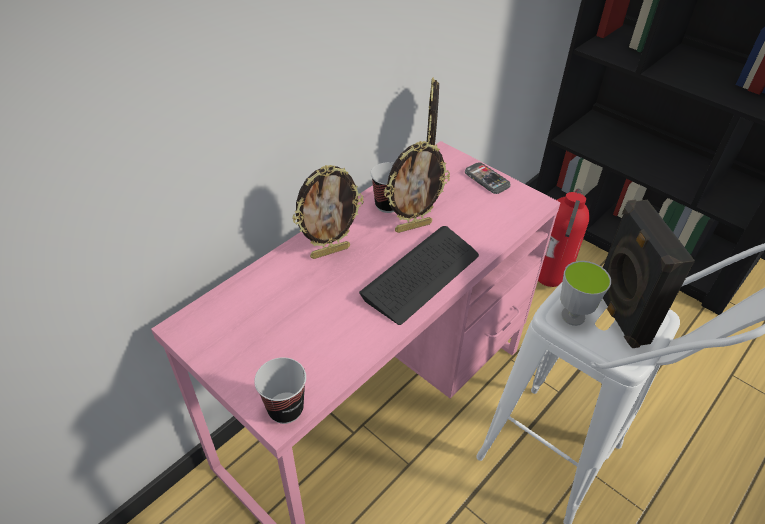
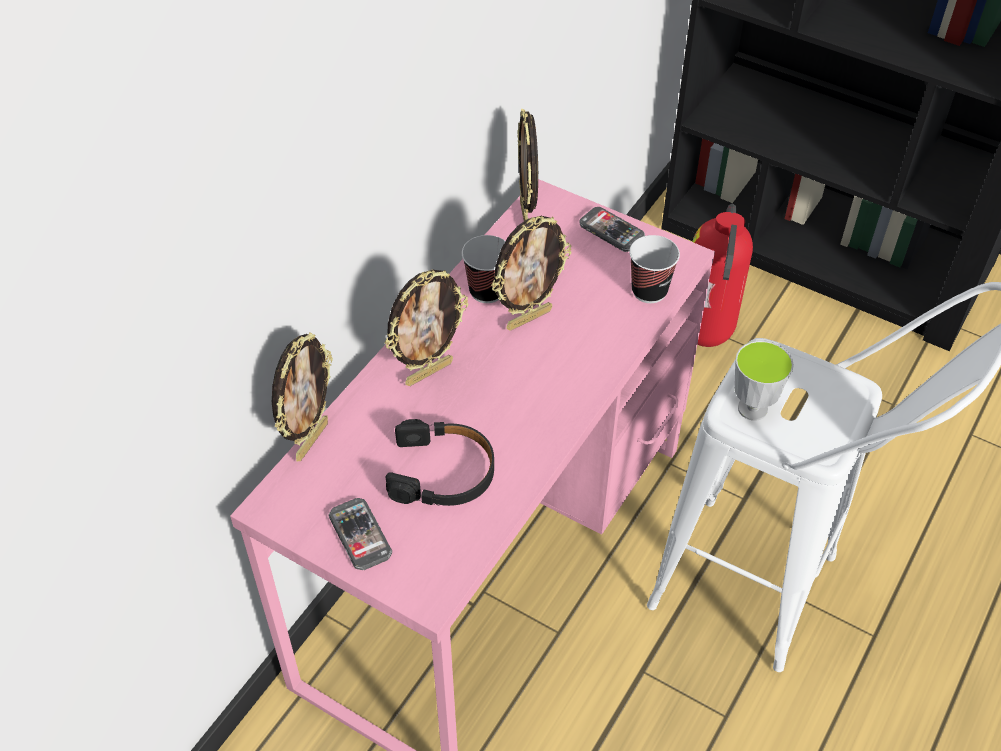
camera: 10 degrees left, 5 degrees up
cup [254,357,306,424] -> cup moved to [629,235,680,303]
keyboard [359,226,479,325] -> none
black speaker [603,200,695,348] -> none
none -> picture frame [272,332,333,461]
none -> phone [329,498,392,570]
none -> black headphones [385,419,494,506]

